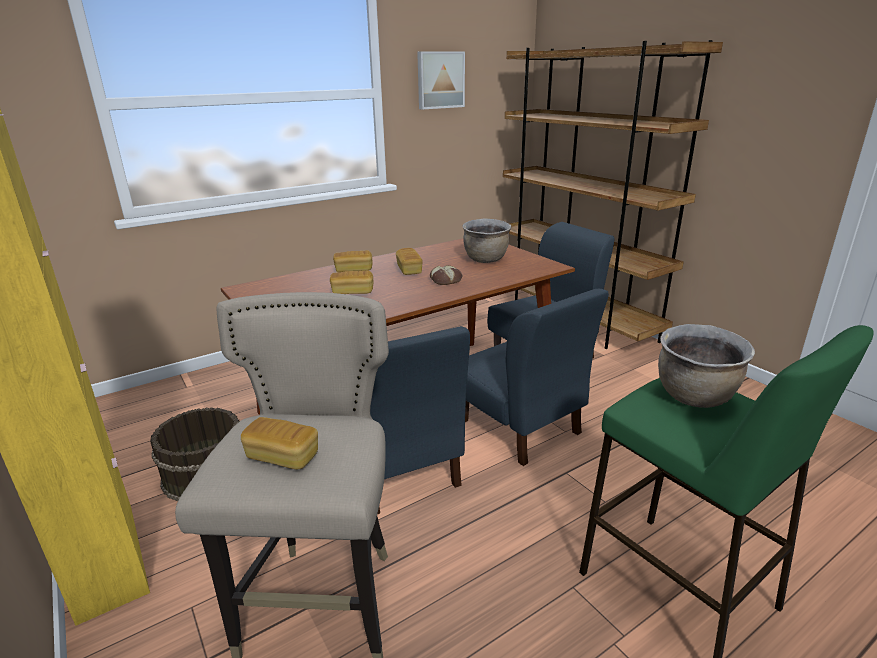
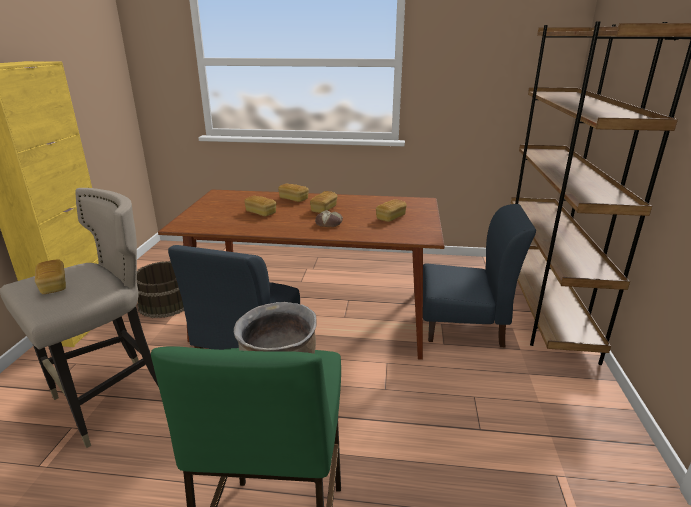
camera: 40 degrees right, 0 degrees up
picture [417,51,465,110] -> none
brown cooking pot [463,218,511,263] -> bread [376,200,407,222]
blue chair [465,289,609,466] -> none

